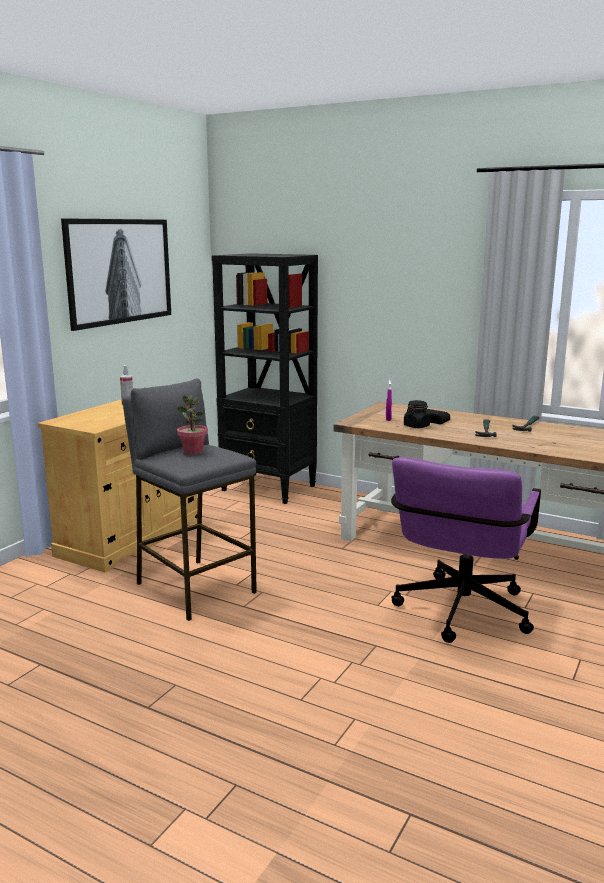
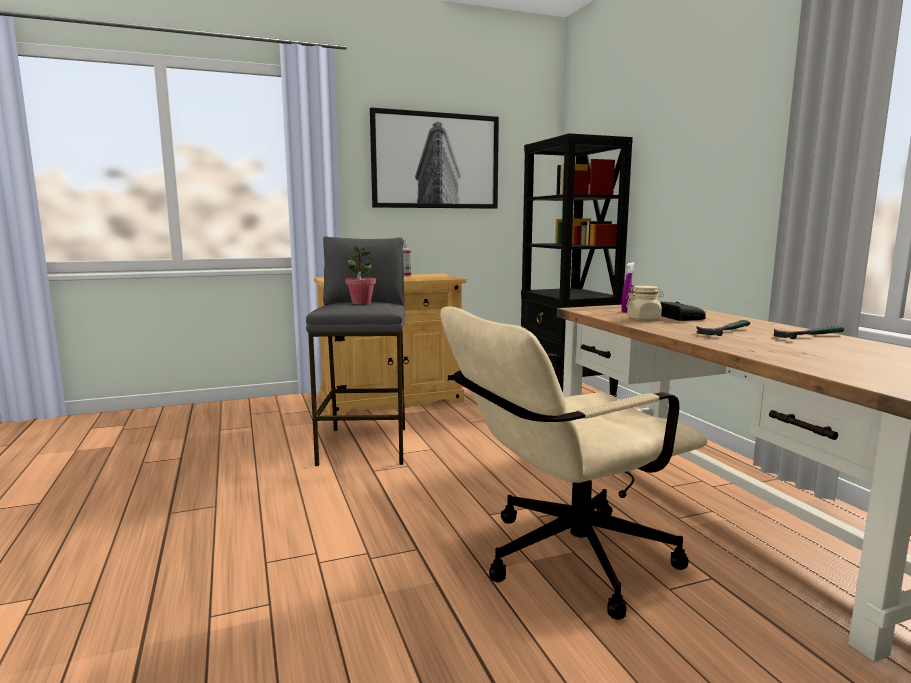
camera: 40 degrees right, 5 degrees down
purple office chair [391,457,541,643] -> beige office chair [440,306,707,620]
black jar [404,400,430,428] -> beige jar [626,286,664,320]

